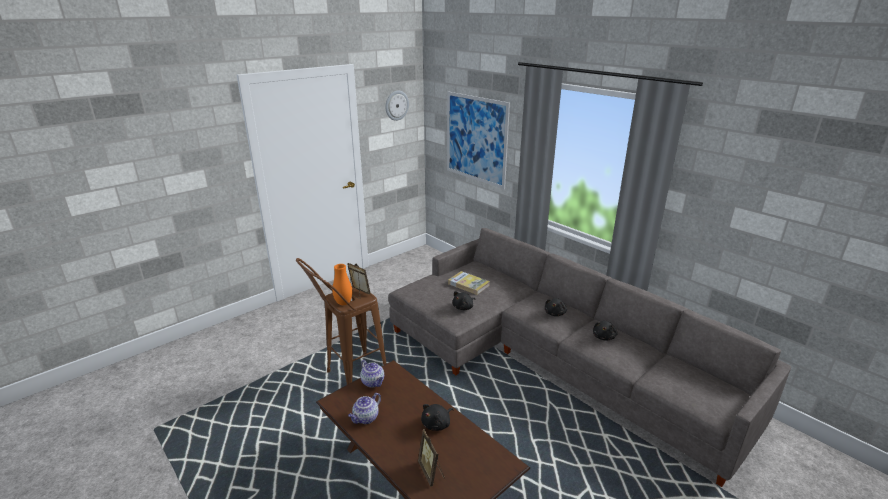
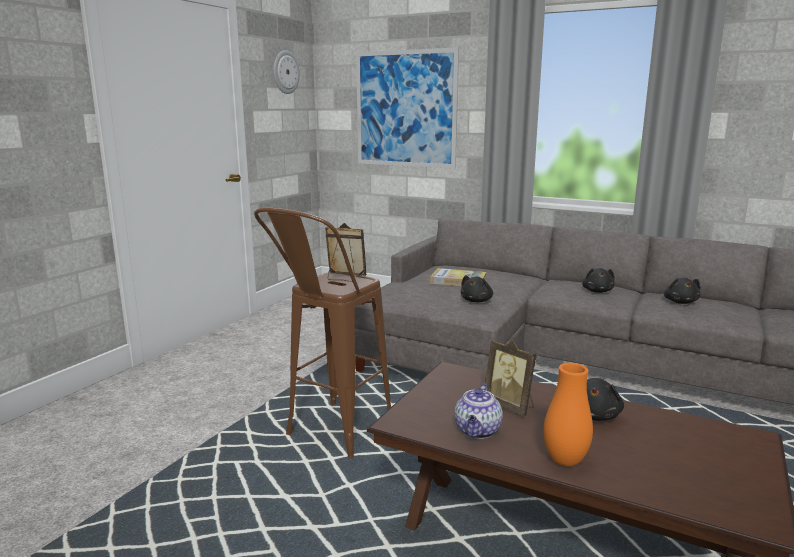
camera: 20 degrees left, 10 degrees down
orange vase [332,264,352,305] -> orange vase moved to [544,363,593,467]
teapot [360,360,384,387] -> none
picture frame [418,429,445,487] -> picture frame moved to [485,340,536,416]

